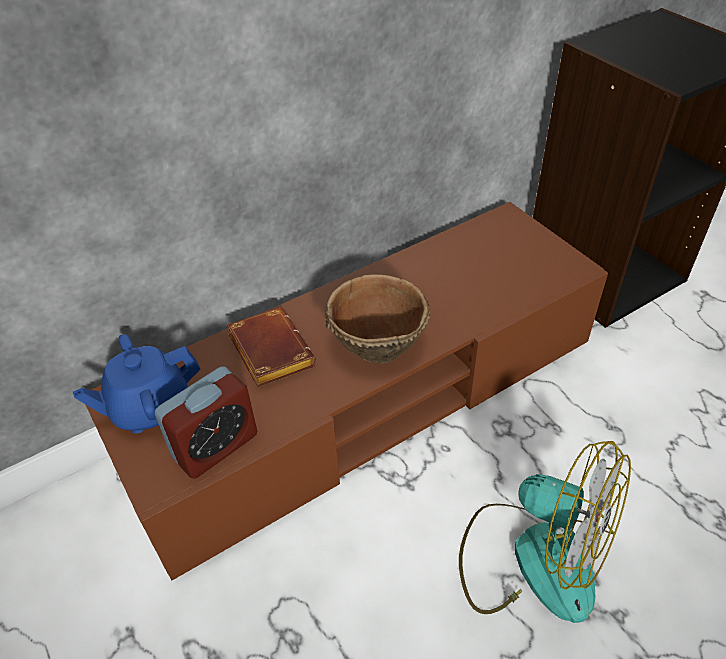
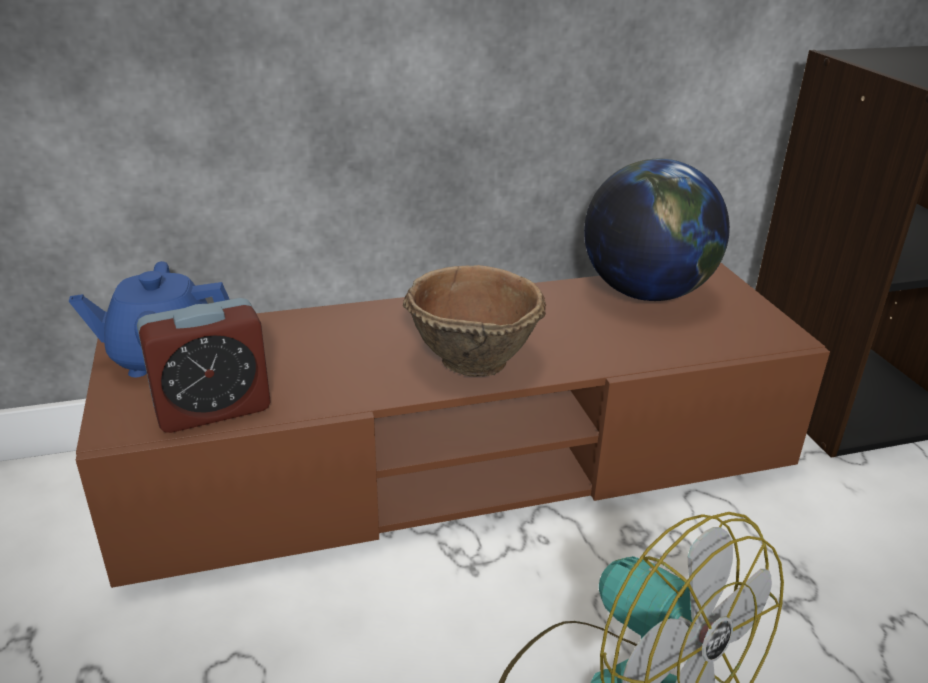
camera: 15 degrees right, 15 degrees down
brown book [227,307,316,387] -> none
none -> globe [584,159,730,301]

